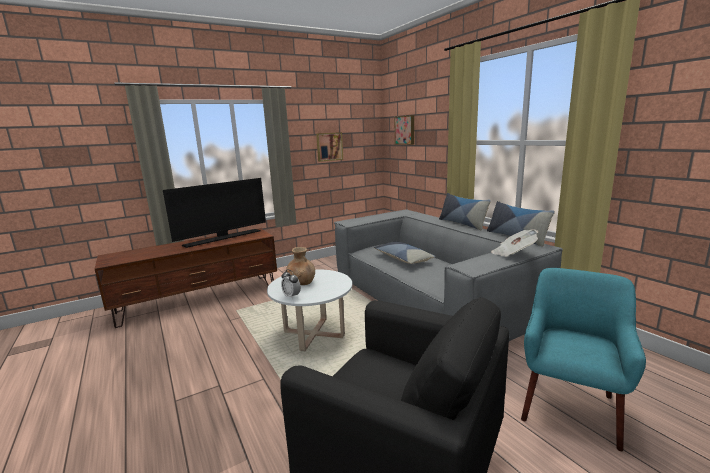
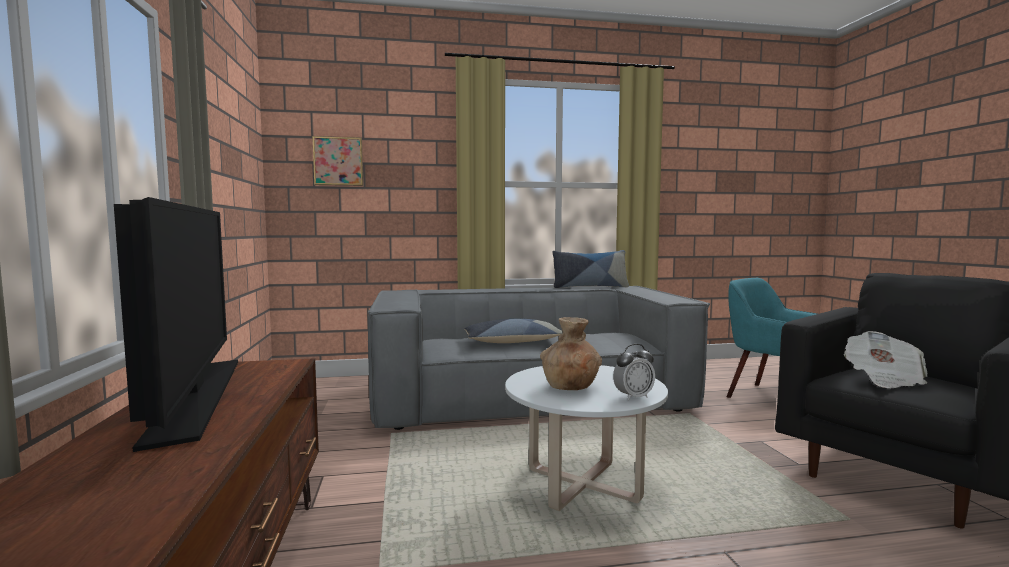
camera: 70 degrees left, 10 degrees down
picture [316,132,343,162] -> none
pillow [439,193,491,230] -> none
newspaper [491,229,538,257] -> newspaper moved to [844,331,927,388]

